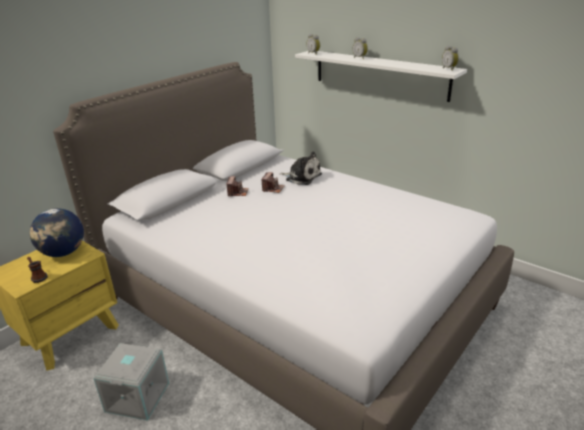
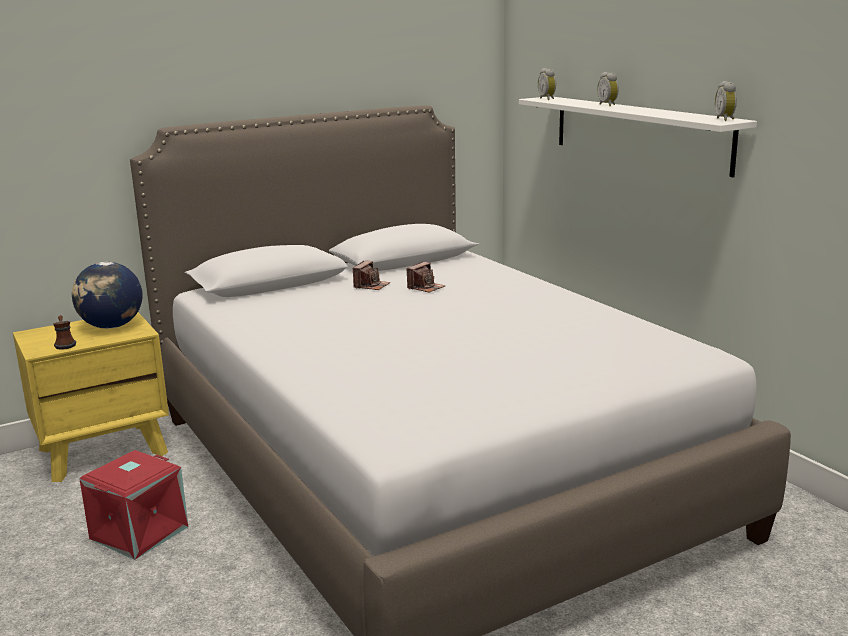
camera: 20 degrees right, 10 degrees down
grey storage box [93,343,169,421] -> red storage box [79,450,188,560]
plush toy [280,152,322,185] -> none

